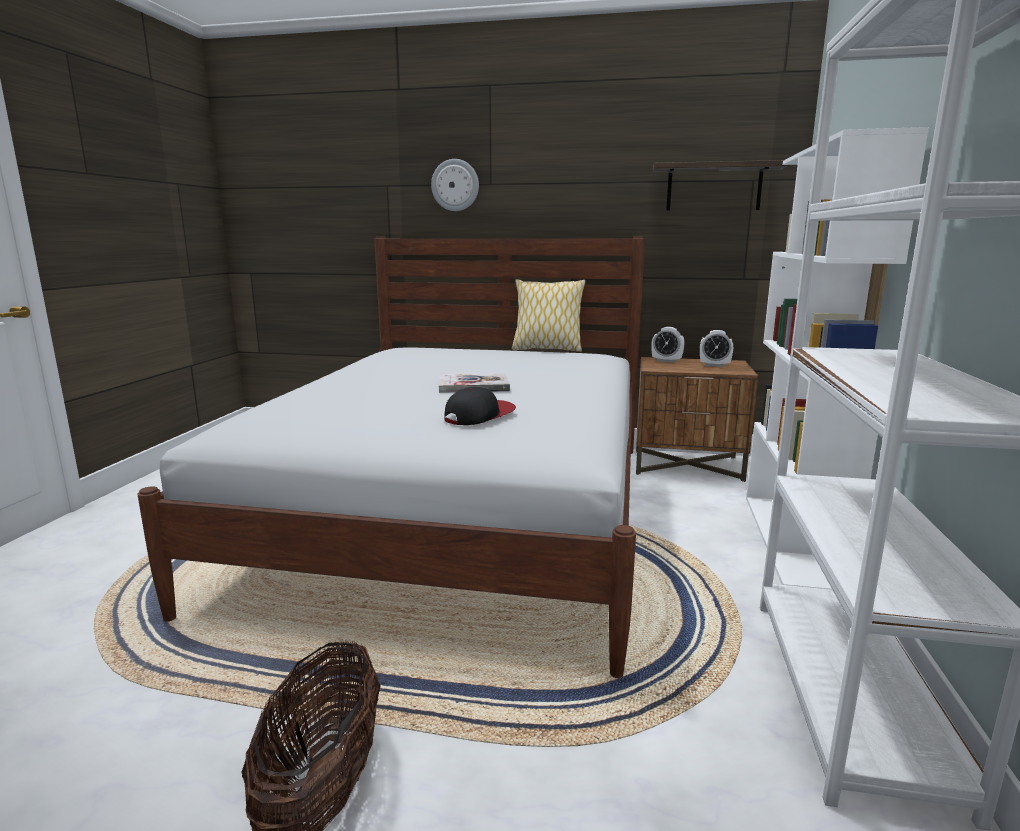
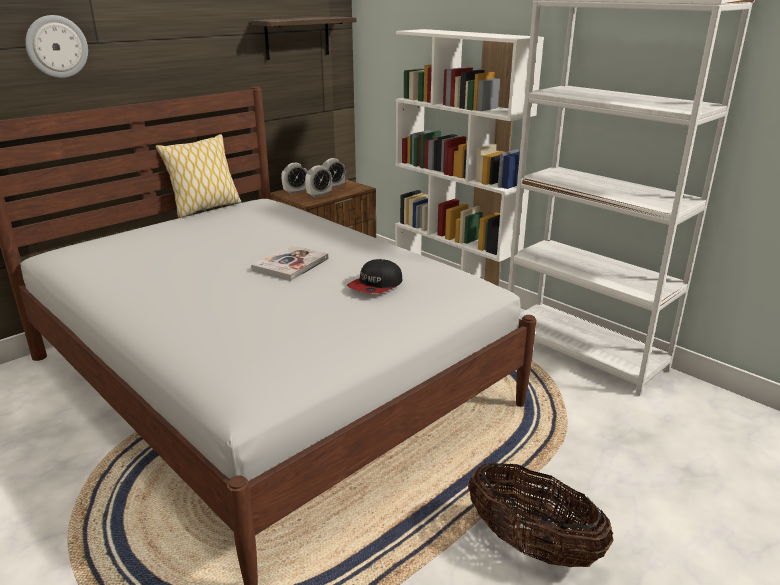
camera: 55 degrees left, 10 degrees up
cap [444,387,516,425] -> cap turned 135 degrees counterclockwise [347,259,402,294]
none -> alarm clock [305,165,332,197]

